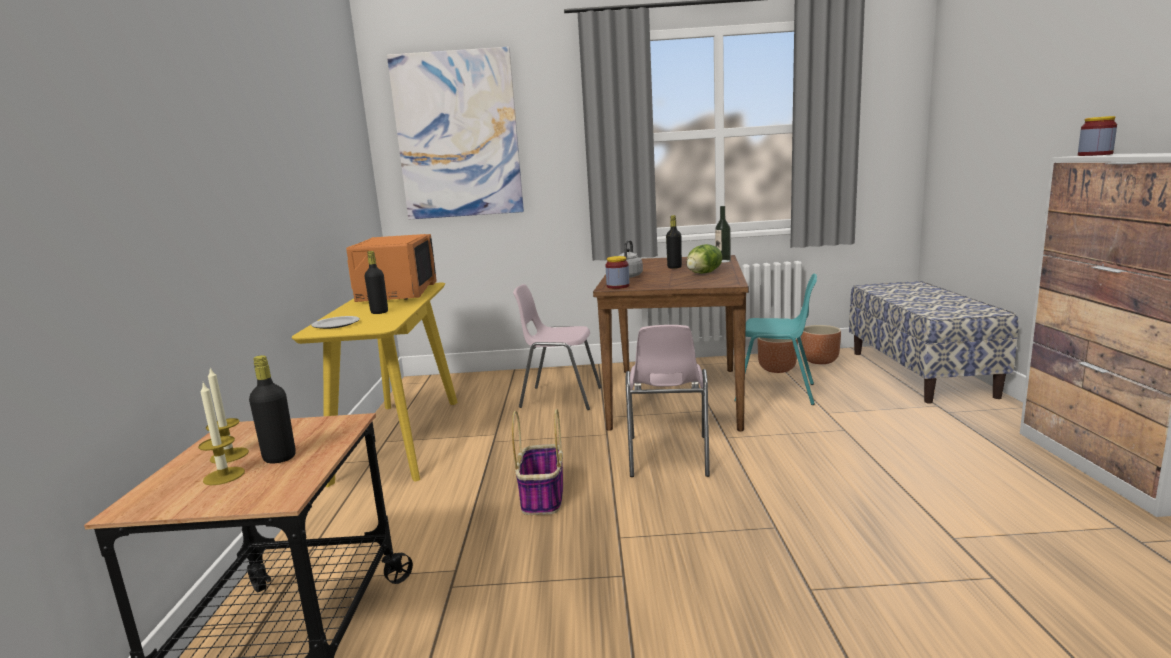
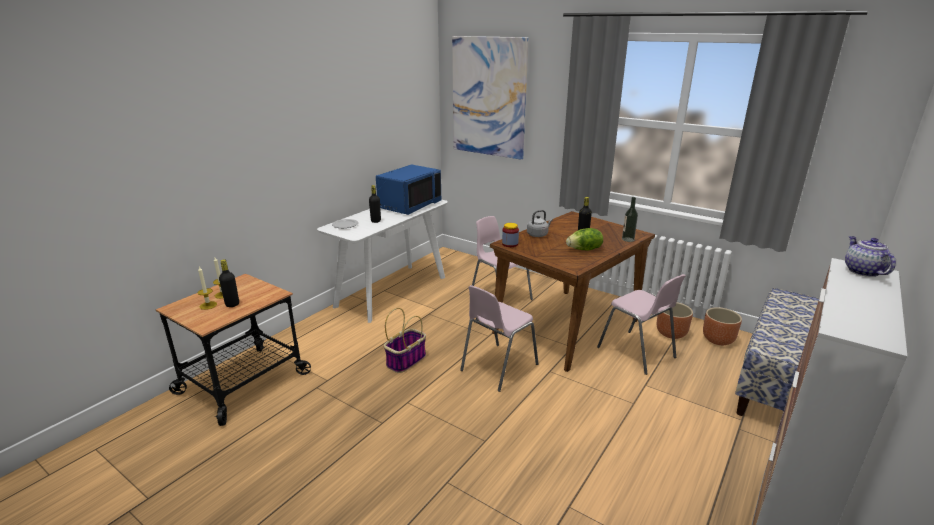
camera: 35 degrees right, 10 degrees up
yellow console table [292,283,458,487] -> white console table [317,200,448,323]
orange microwave [346,234,437,302] -> blue microwave [376,164,441,215]
turquoise chair [734,274,817,405] -> pink chair [597,274,686,375]
jar [1078,116,1117,156] -> teapot [845,236,896,277]

